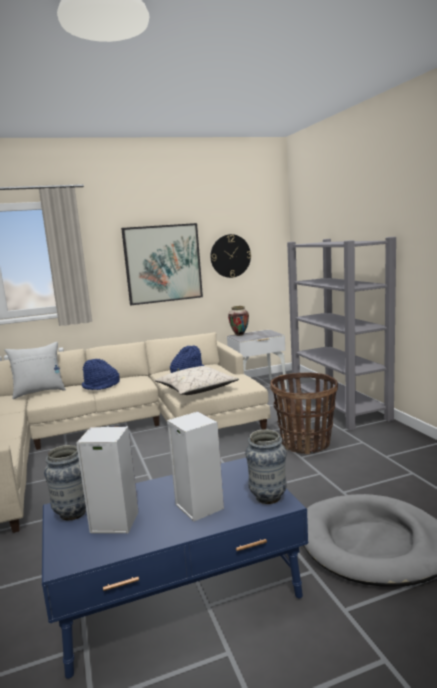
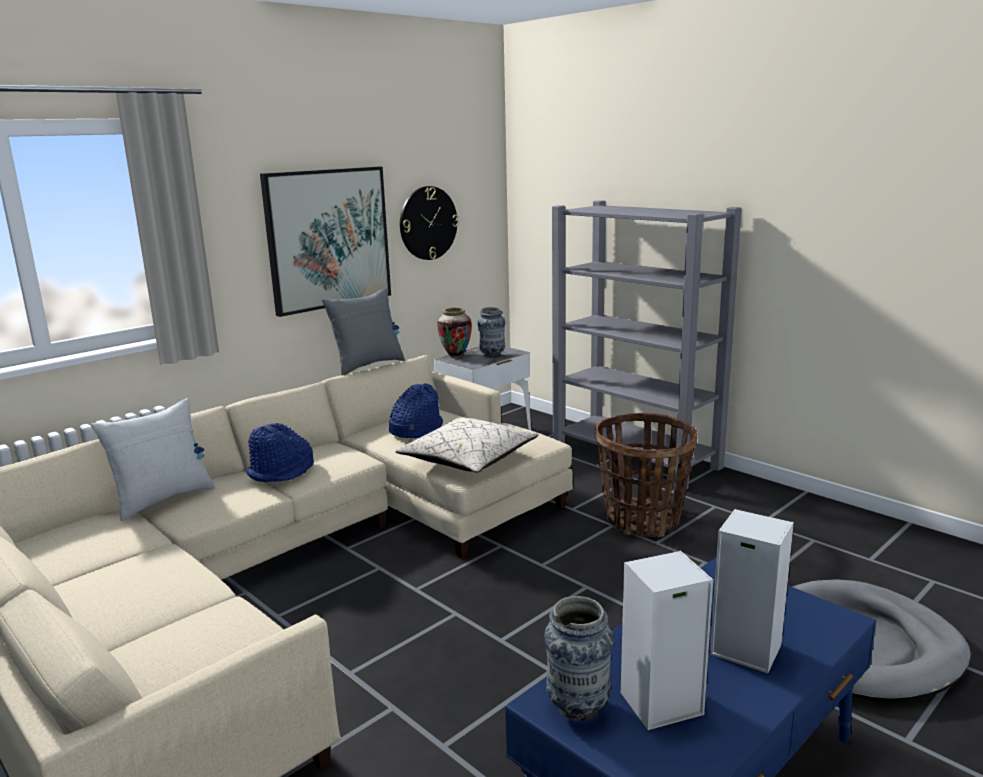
camera: 25 degrees left, 5 degrees up
vase [245,429,287,504] -> vase moved to [477,307,506,358]
none -> grey pillow [322,288,405,375]

